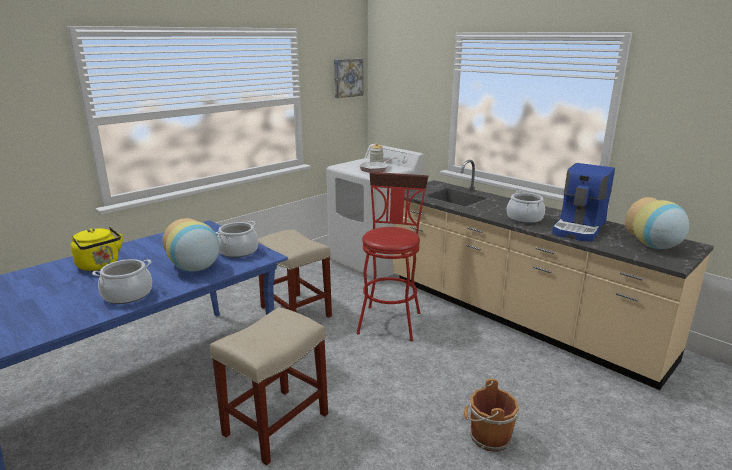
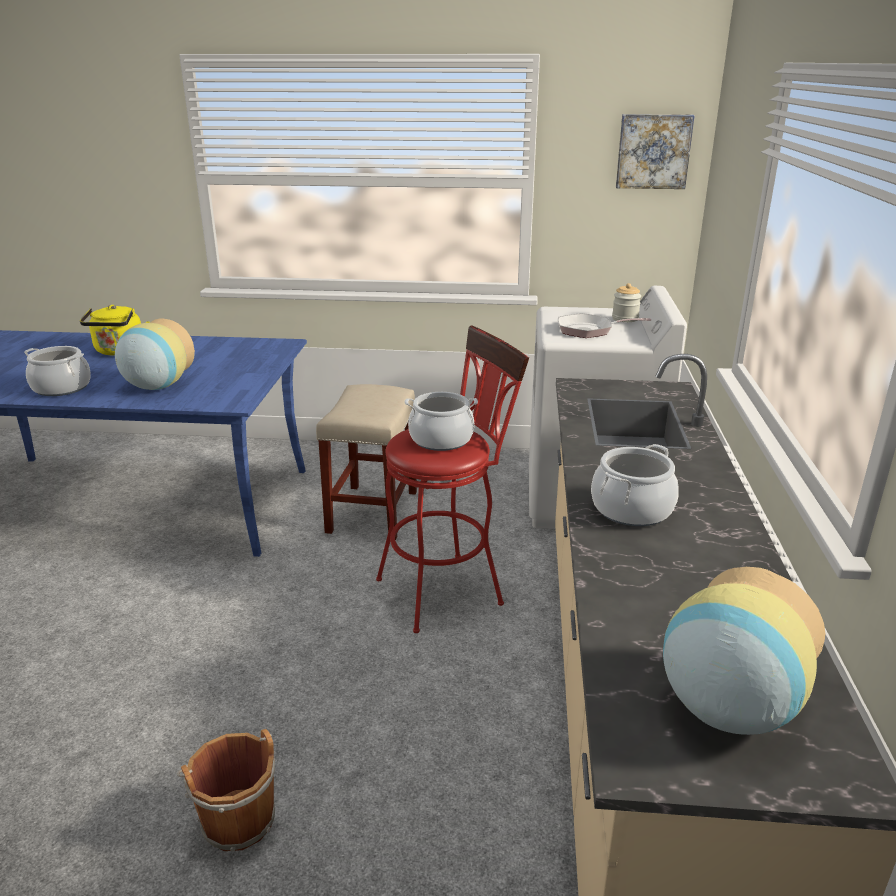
camera: 50 degrees right, 5 degrees up
beige stool [210,307,328,465] -> none
cooking pot [216,221,258,258] -> cooking pot moved to [404,392,478,451]
coffee machine [552,163,615,241] -> none

